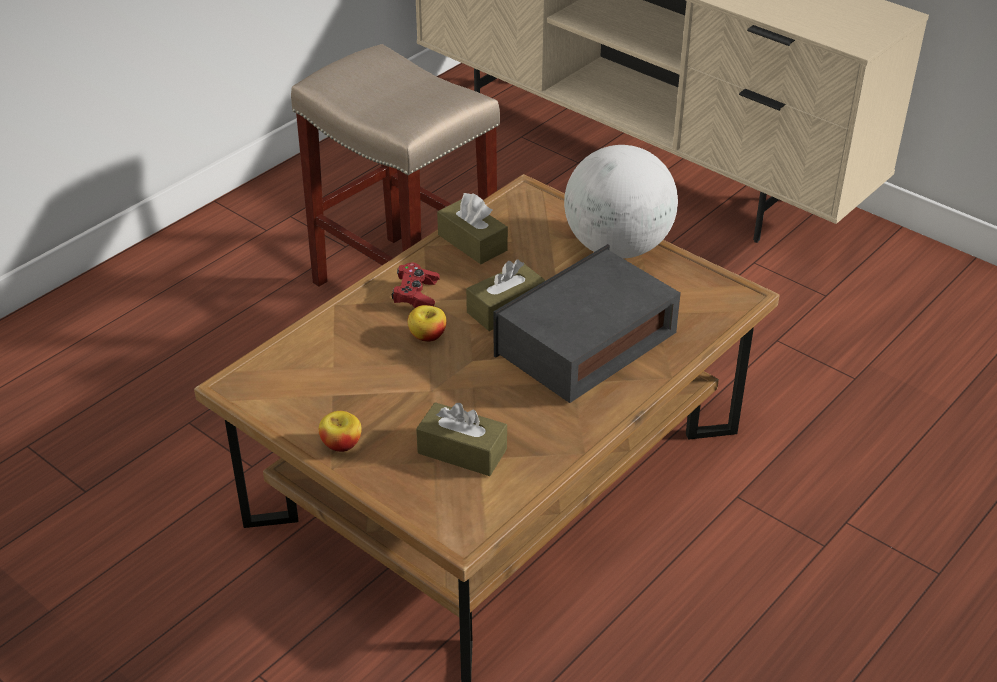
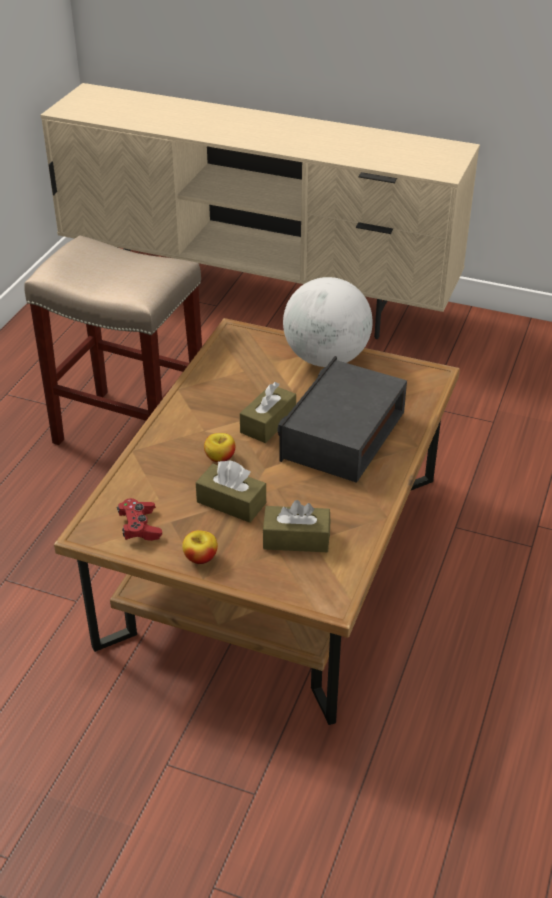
camera: 20 degrees left, 0 degrees up
red game controller [391,263,440,308] -> red game controller moved to [117,498,162,541]
brown tissue box [437,193,508,264] -> brown tissue box moved to [196,460,266,523]

